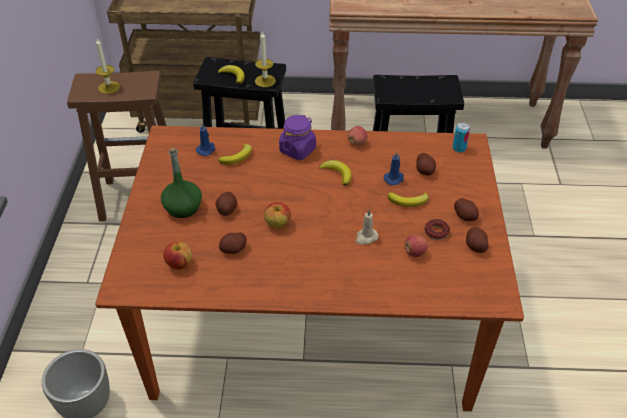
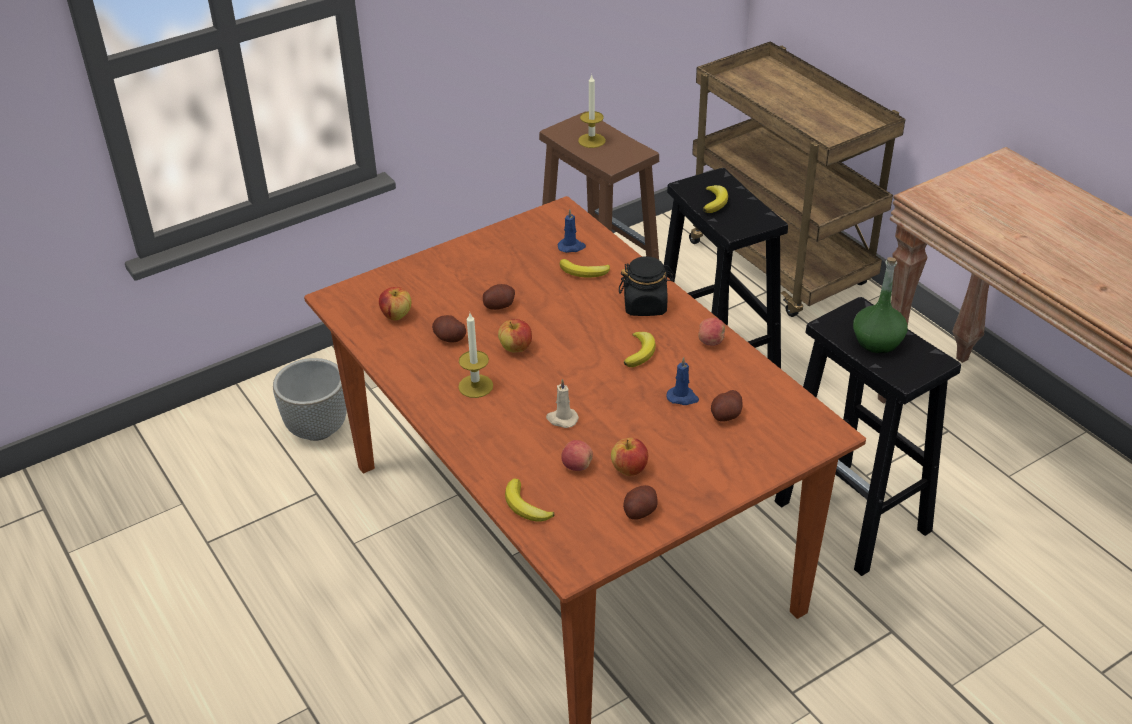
camera: 55 degrees right, 5 degrees down
green bottle [161,148,202,218] -> green bottle moved to [853,257,908,353]
candle [255,31,276,87] -> candle moved to [458,313,493,398]
purple jar [279,115,316,160] -> black jar [619,256,674,316]
banana [388,192,428,207] -> banana moved to [505,478,555,522]
donut [425,219,450,240] -> apple [611,438,648,476]
can [453,122,470,152] -> none
potato [454,198,479,221] -> none

